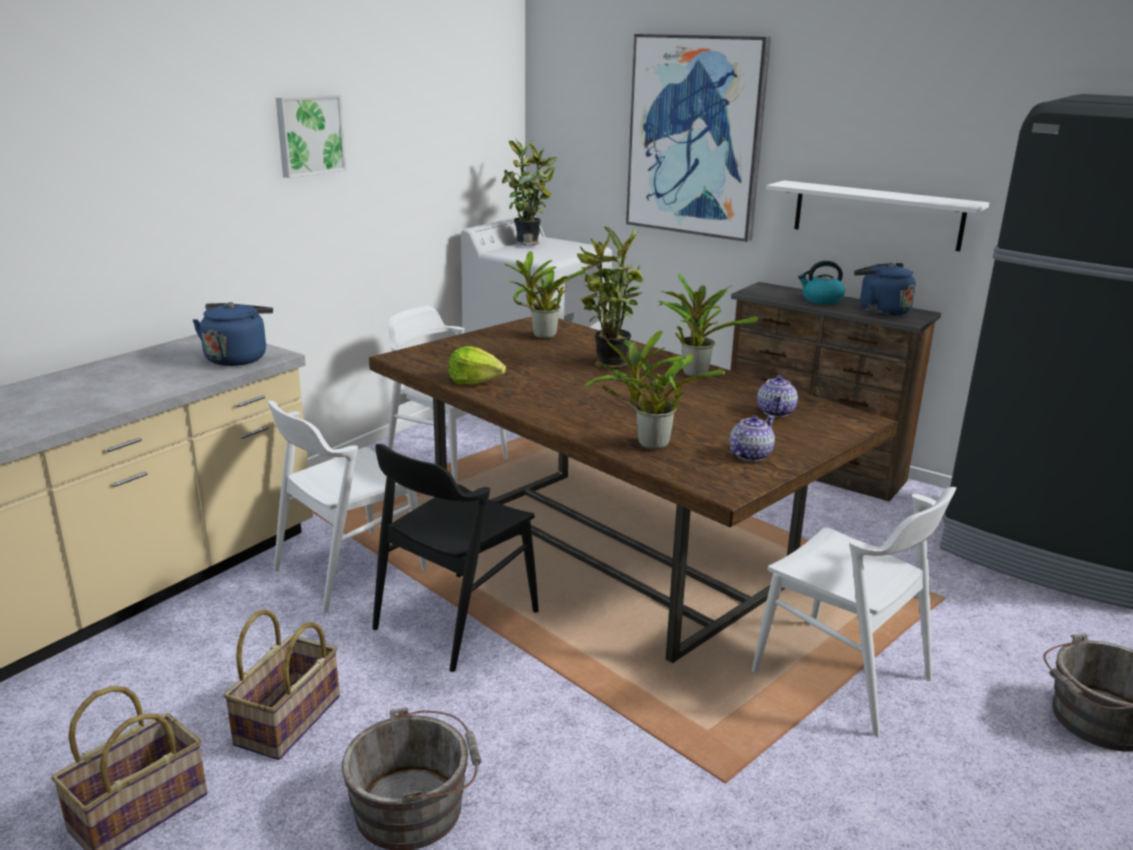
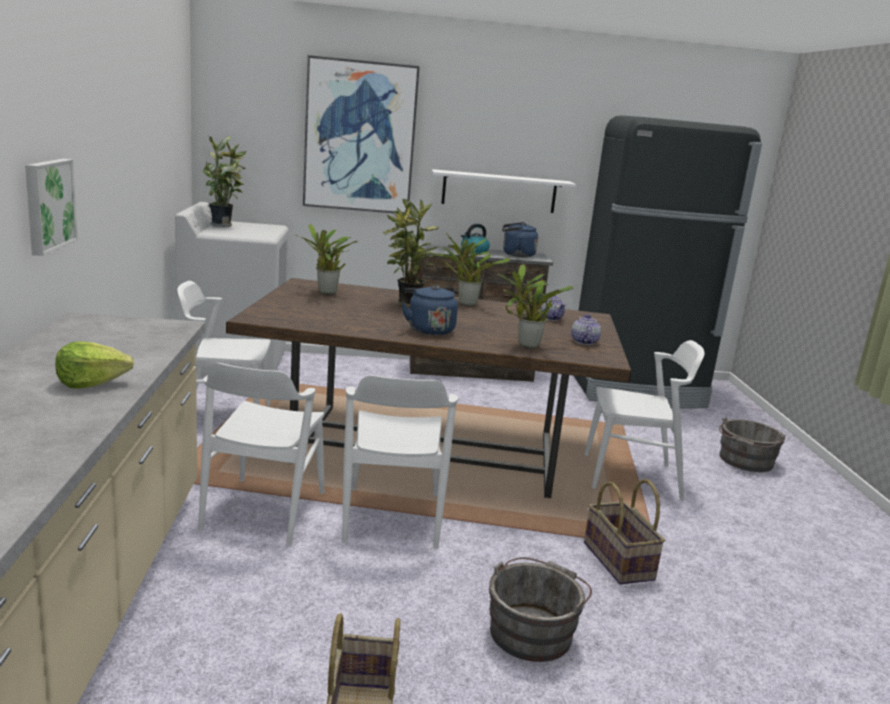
camera: 40 degrees left, 5 degrees down
blue kettle [193,302,273,366] -> blue kettle moved to [402,285,458,335]
basket [223,610,340,760] -> basket moved to [584,479,665,585]
picture [276,94,346,178] -> picture moved to [25,159,78,256]
black chair [372,444,539,672] -> white chair [342,375,458,549]
lettuce [448,346,506,385] -> lettuce moved to [55,341,134,389]

